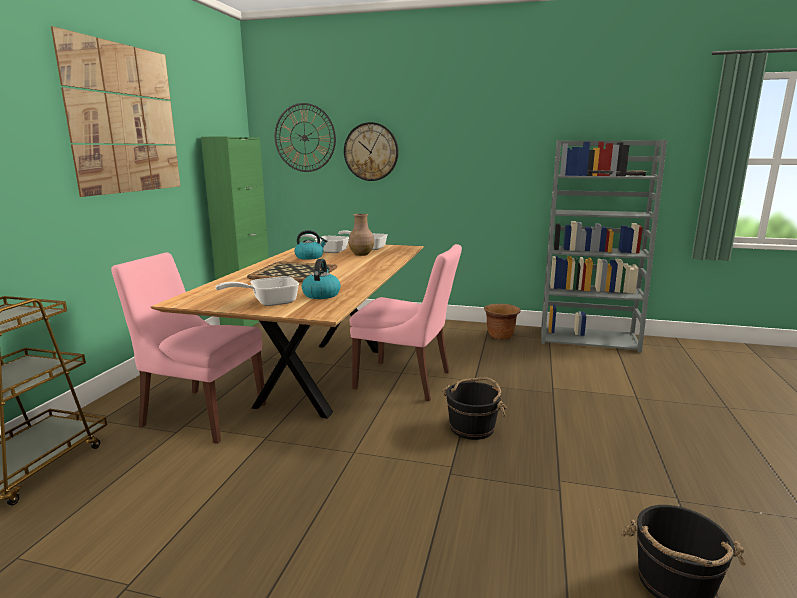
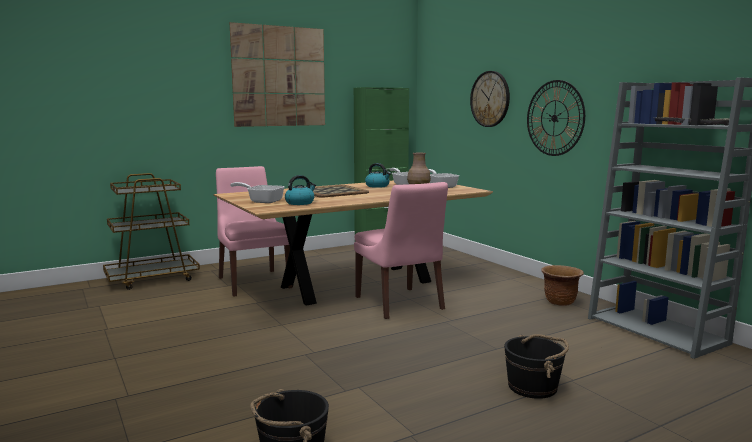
camera: 45 degrees right, 5 degrees down
wall clock [274,103,336,172] -> wall clock moved to [527,80,585,156]
black bucket [443,377,506,440] -> black bucket moved to [504,334,569,399]

